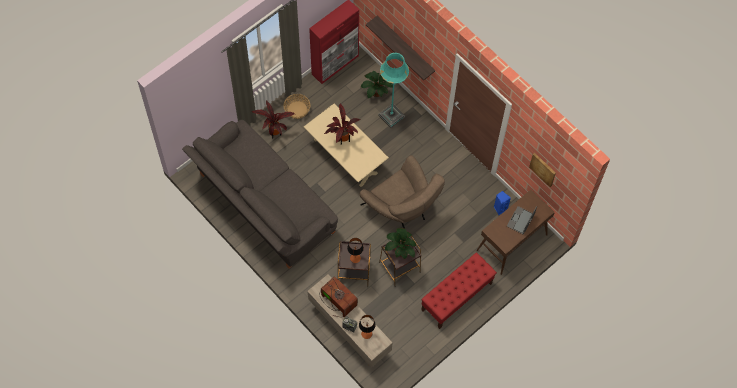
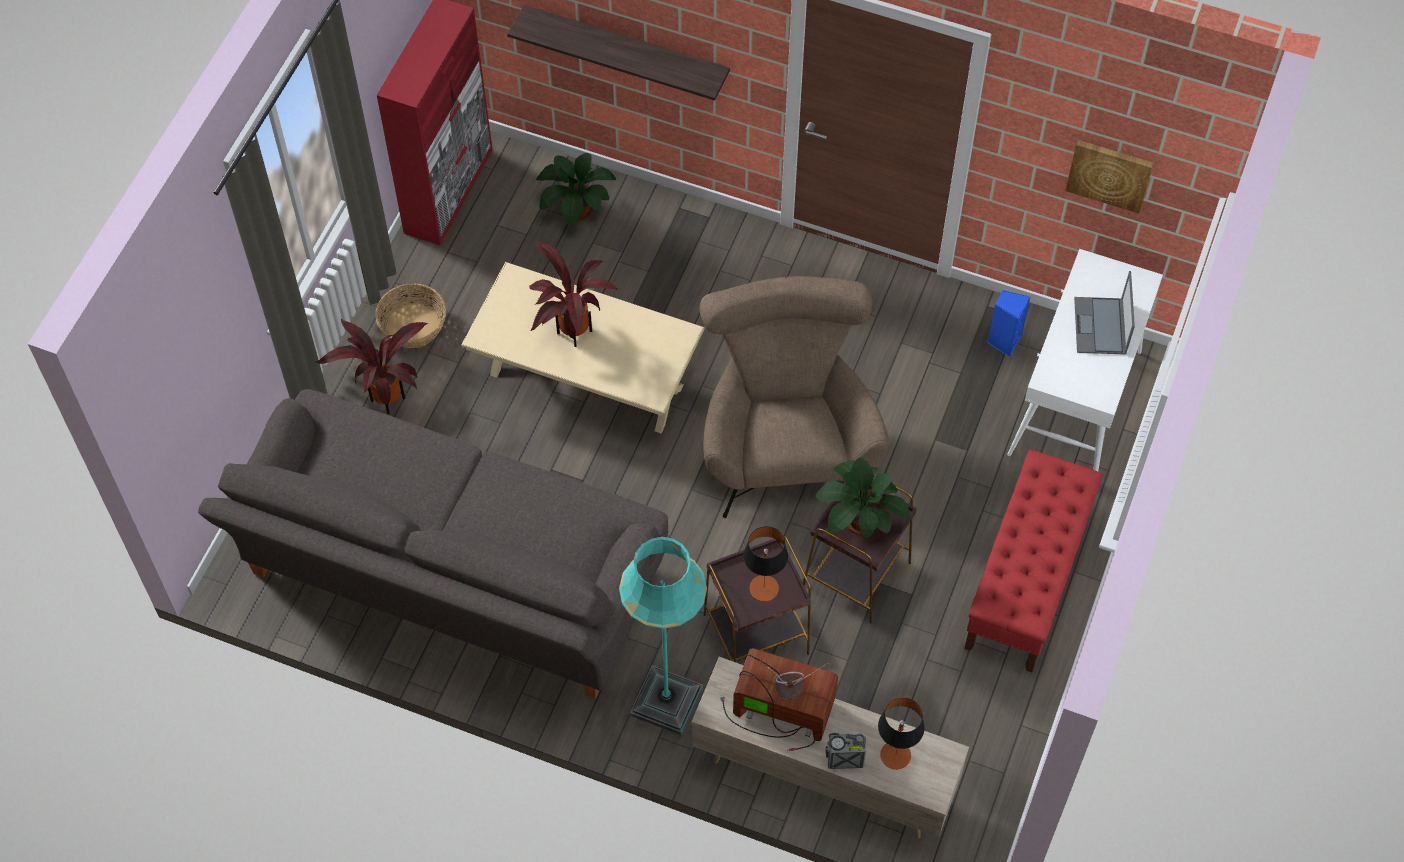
camera: 25 degrees left, 5 degrees down
brown armchair [360,155,445,228] -> brown armchair turned 120 degrees counterclockwise [699,276,889,518]
turquoise floor lamp [378,53,409,128] -> turquoise floor lamp moved to [619,537,707,736]
brown console table [477,189,555,275] -> white console table [1007,249,1163,471]

